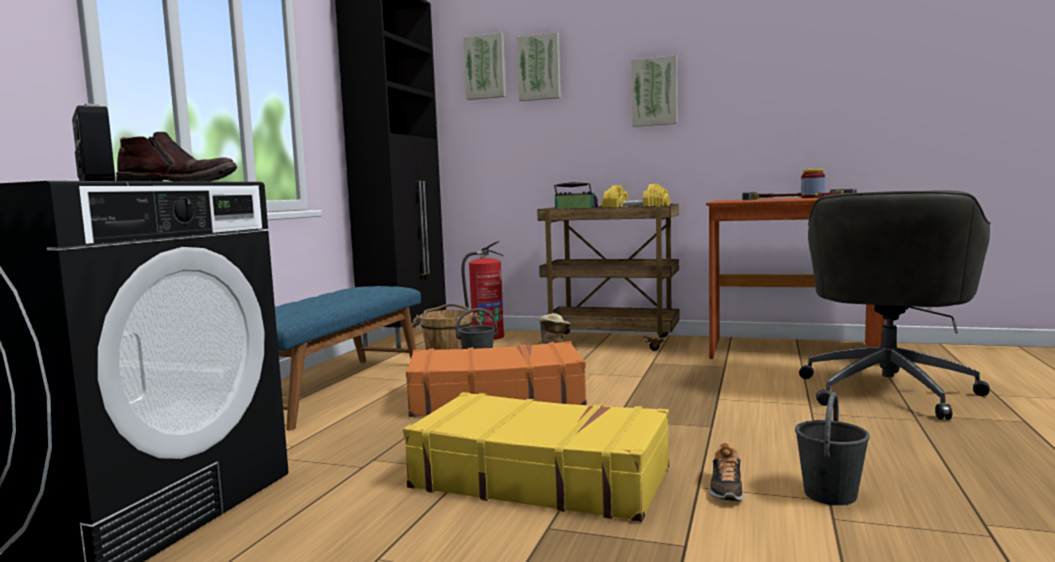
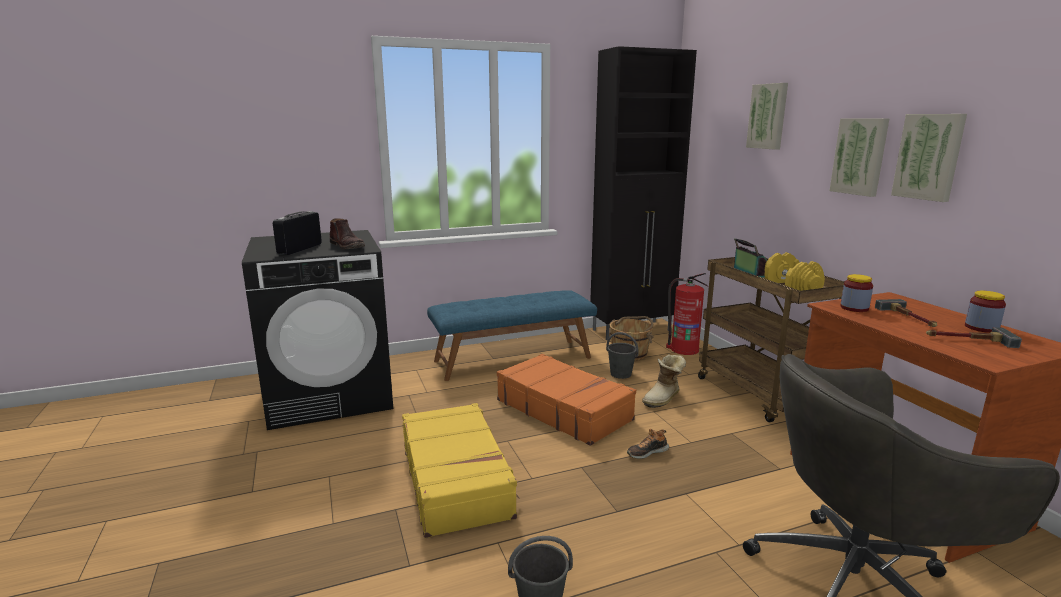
camera: 50 degrees right, 10 degrees up
picture [463,33,506,100] -> picture moved to [891,114,967,202]
shoe [709,443,744,501] -> shoe moved to [627,429,669,459]
none -> jar [840,274,873,312]

